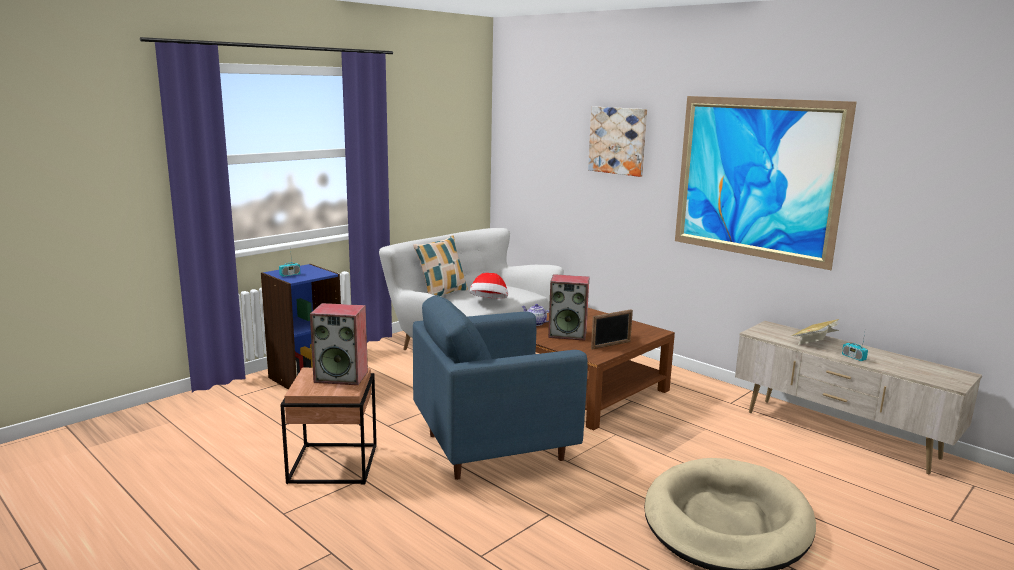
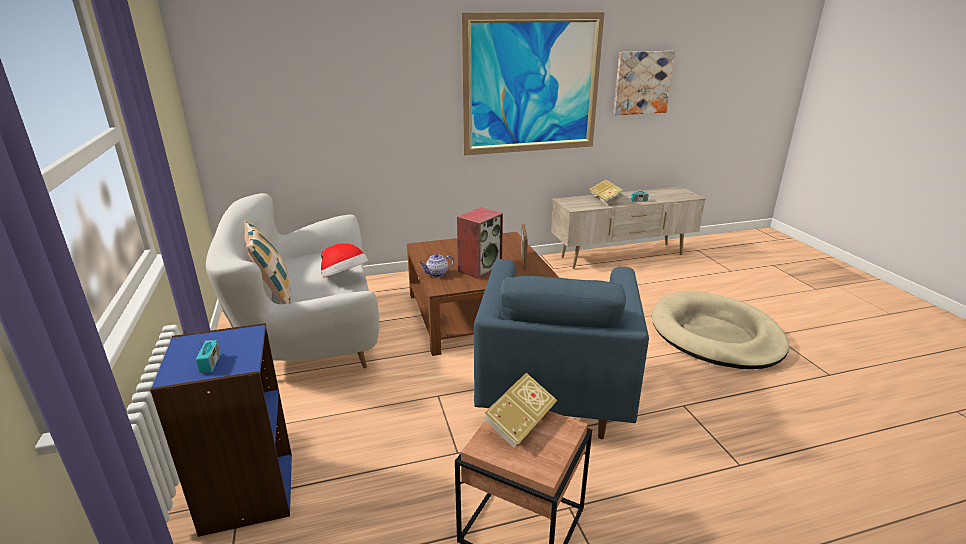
camera: 60 degrees left, 10 degrees up
speaker [310,303,368,385] -> book [484,373,557,448]
picture [588,107,647,177] -> picture moved to [613,51,675,115]

